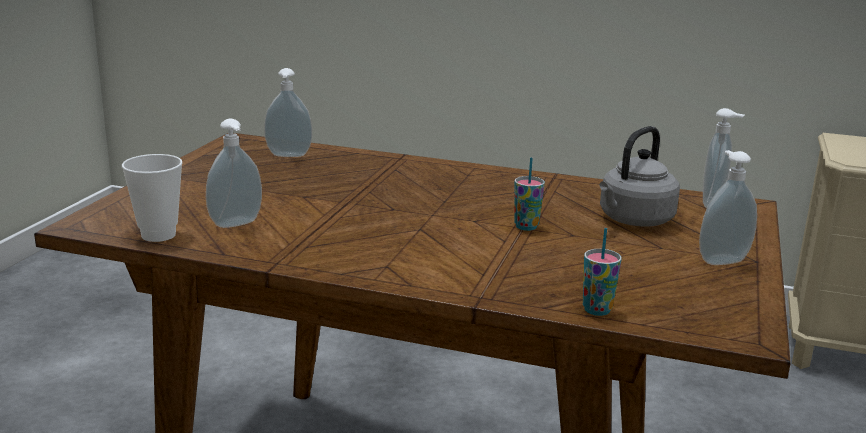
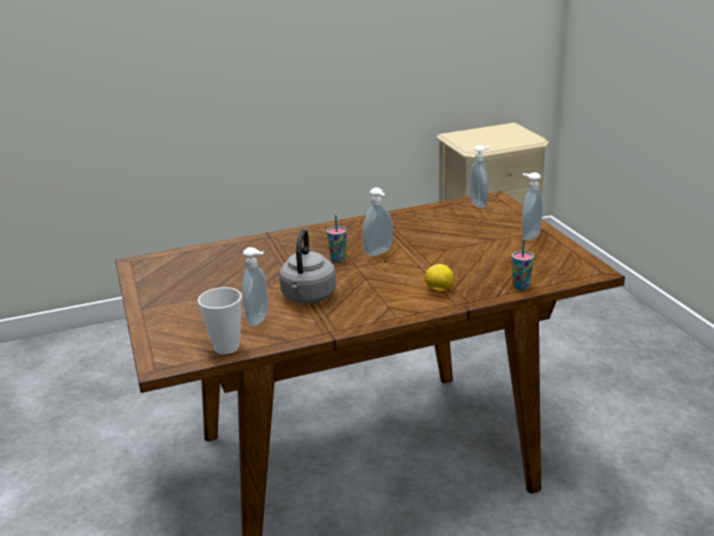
camera: 35 degrees left, 5 degrees up
soap dispenser [264,68,312,157] -> soap dispenser moved to [362,188,393,256]
cup [514,157,545,231] -> cup moved to [327,215,347,262]
grey kettle [600,126,680,227] -> grey kettle moved to [279,229,336,304]
none -> lemon [425,264,453,291]

